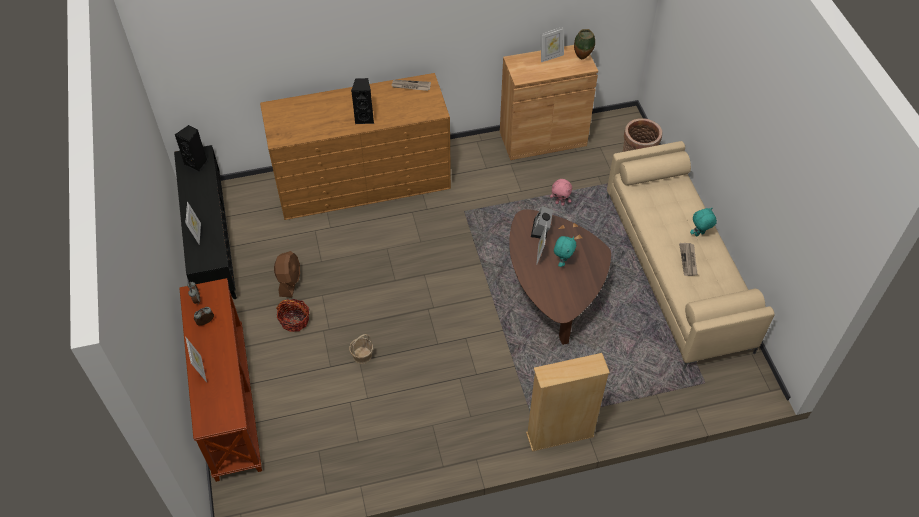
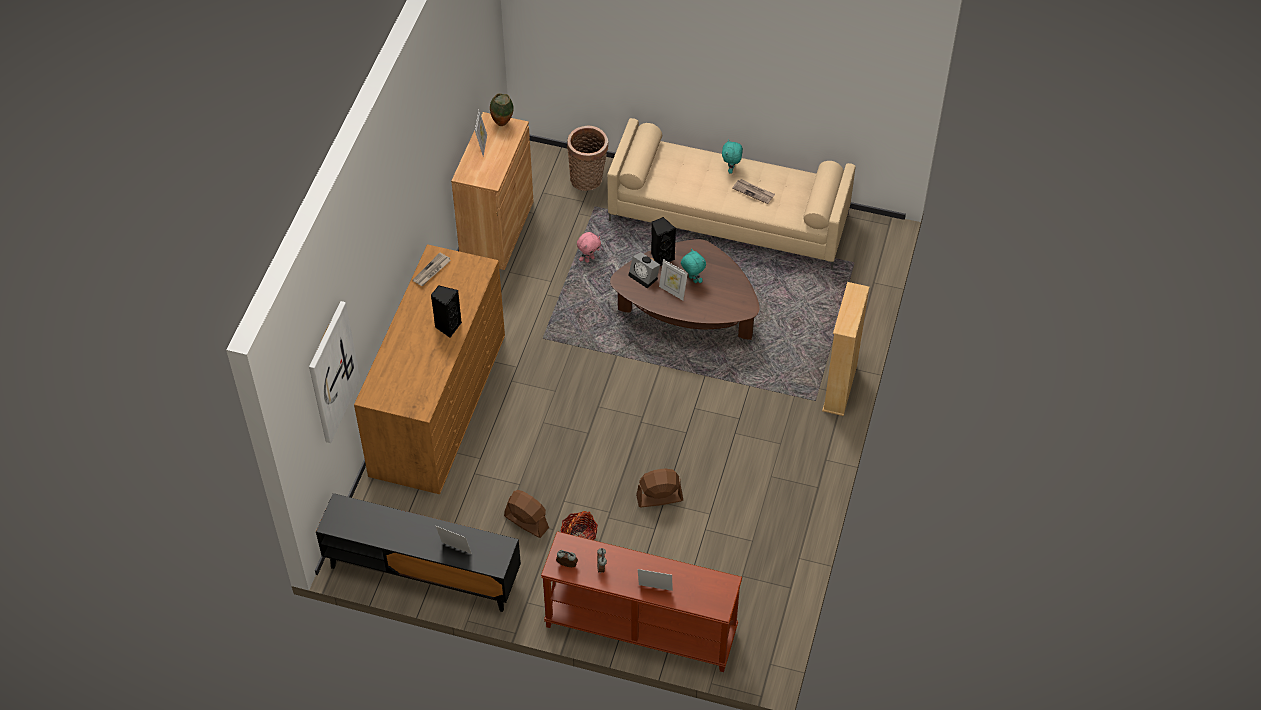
camera: 60 degrees left, 0 degrees up
black speaker [175,125,207,172] -> black speaker moved to [651,217,676,266]
basket [349,334,373,364] -> brown fan [636,468,683,507]
none -> picture [309,301,360,443]

